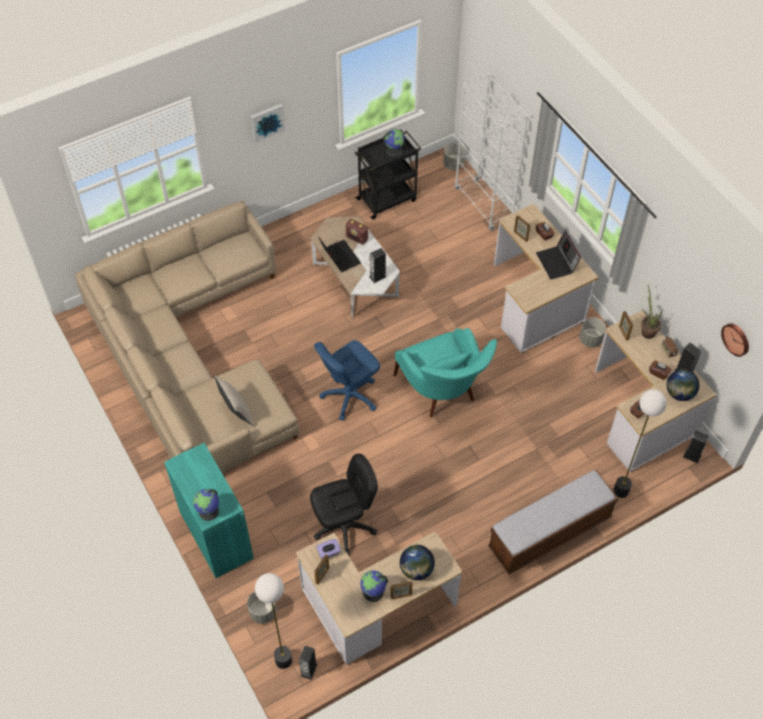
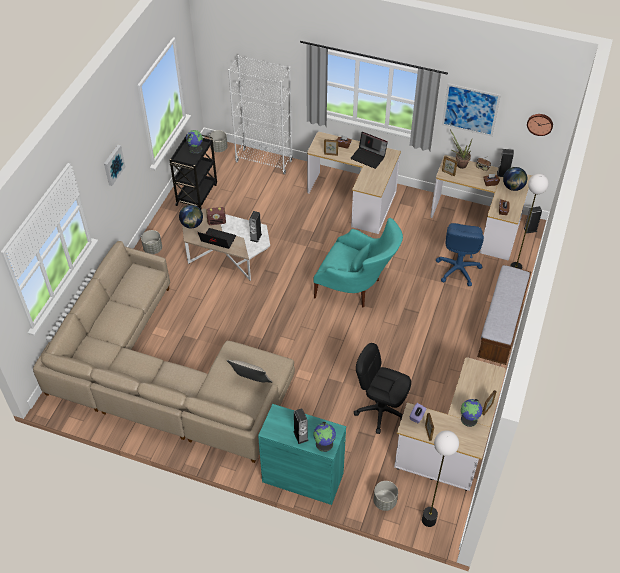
camera: 40 degrees left, 5 degrees down
speaker [299,646,317,680] -> speaker moved to [293,408,309,444]
black office chair [310,454,378,555] -> black office chair turned 90 degrees counterclockwise [354,343,411,434]
blue office chair [314,340,380,421] -> blue office chair moved to [436,223,484,286]
globe [400,545,435,580] -> globe moved to [179,205,203,228]
grey planter [580,317,606,348] -> grey planter moved to [141,230,162,254]
none -> picture [442,83,501,137]

